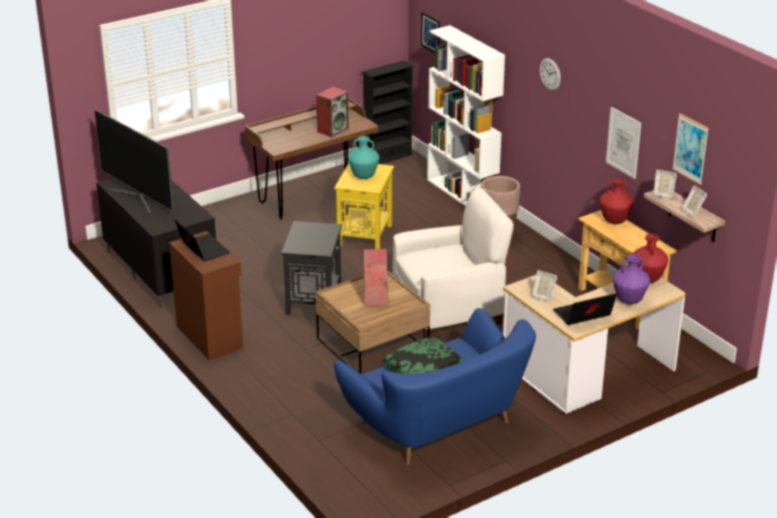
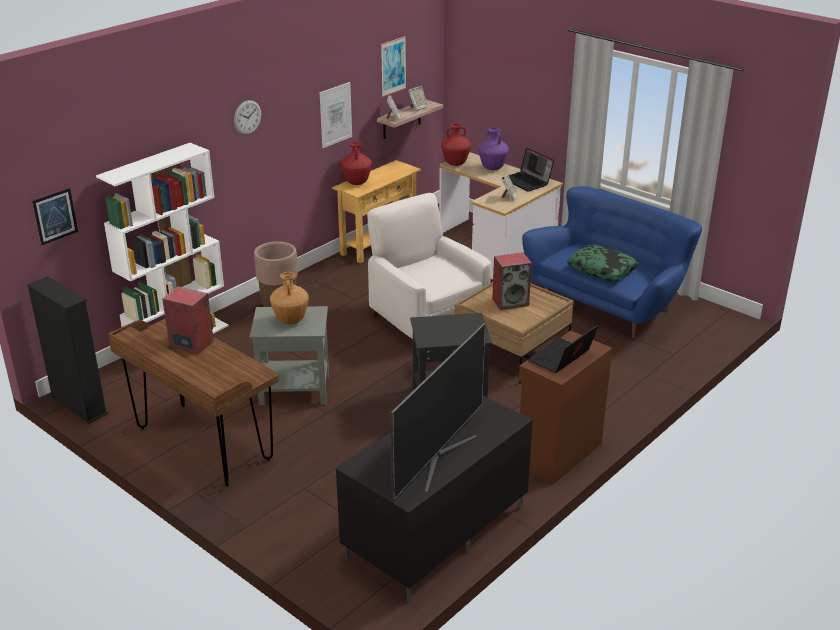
camera: 105 degrees left, 0 degrees up
yellow side table [334,163,394,249] -> grey side table [250,306,329,405]
turquoise vase [348,136,380,179] -> brown vase [270,272,309,324]

